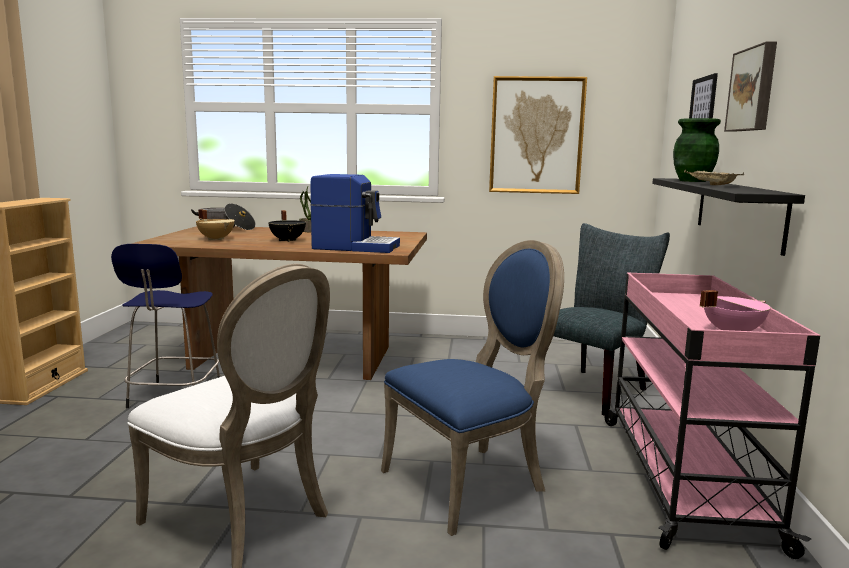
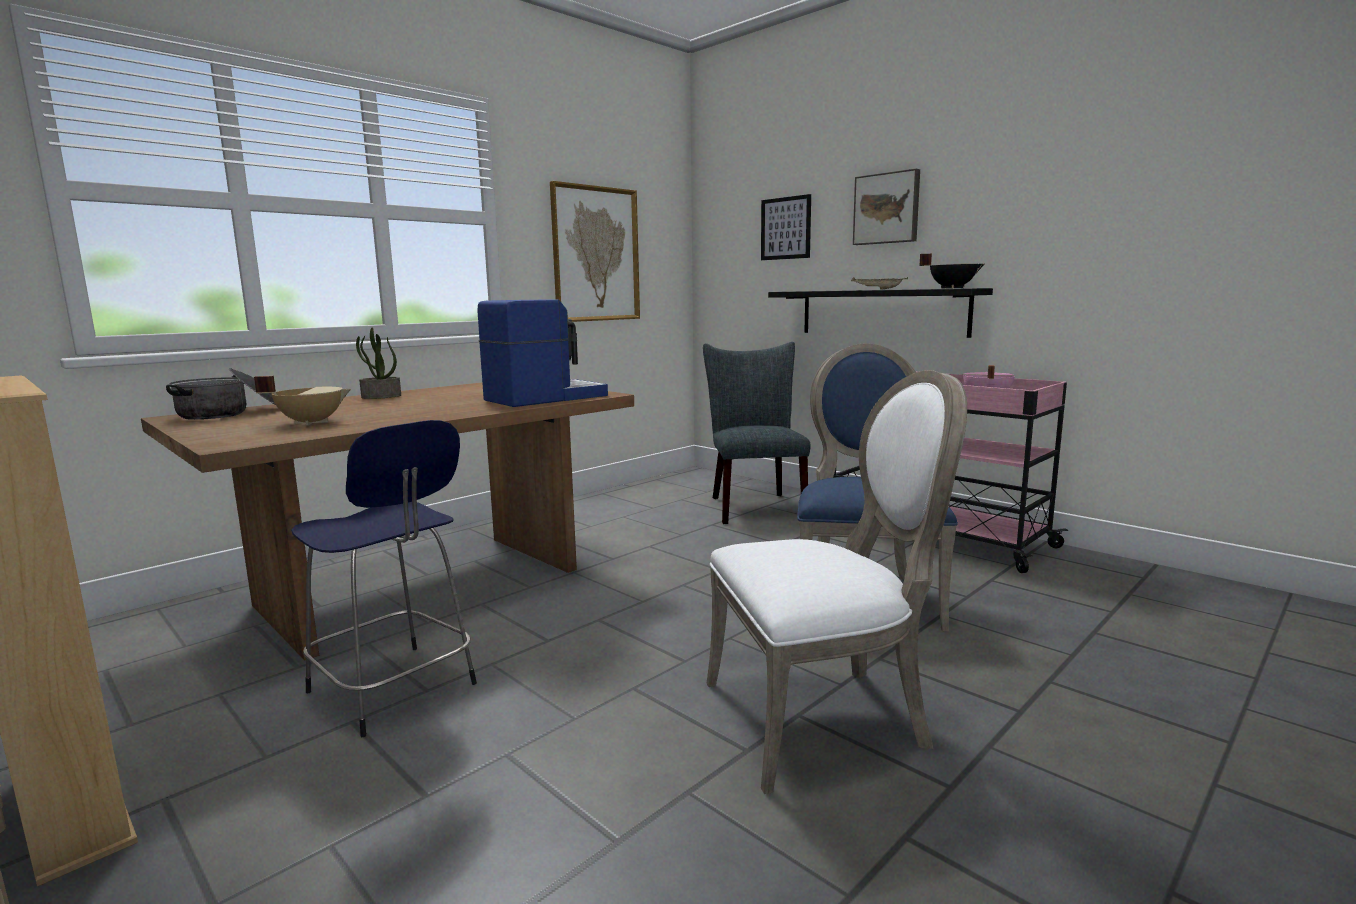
camera: 50 degrees left, 0 degrees up
black cooking pot [269,210,306,242] -> black cooking pot moved to [919,254,985,289]
green vase [673,118,721,182] -> none

